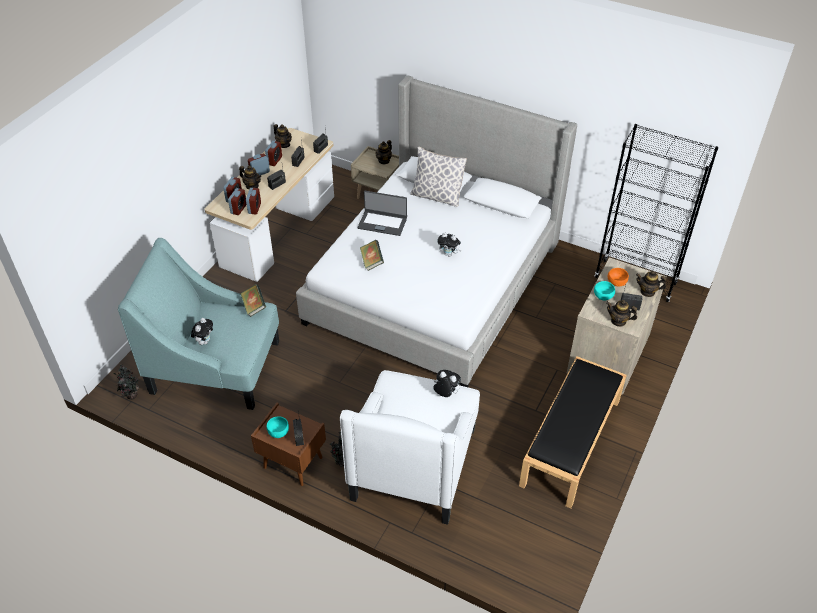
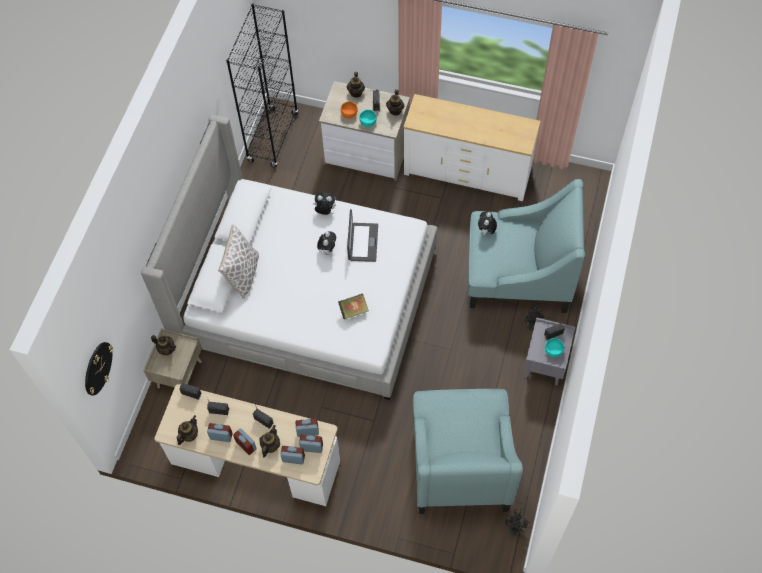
camera: 100 degrees left, 15 degrees up
plush toy [191,318,213,345] -> plush toy moved to [312,192,335,215]
book [240,284,266,317] -> none
brown nightstand [251,403,326,486] -> grey nightstand [524,317,575,385]
white armchair [340,370,480,525] -> turquoise armchair [468,179,585,313]
laptop [357,191,407,236] -> laptop moved to [347,209,378,262]
black bench [519,356,627,509] -> white dresser [403,94,541,201]
none -> wall clock [85,342,113,396]

